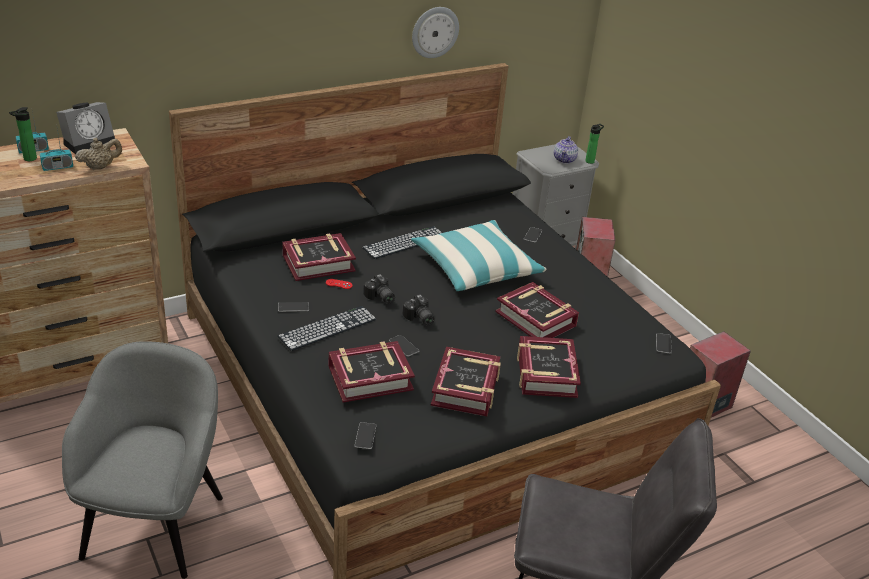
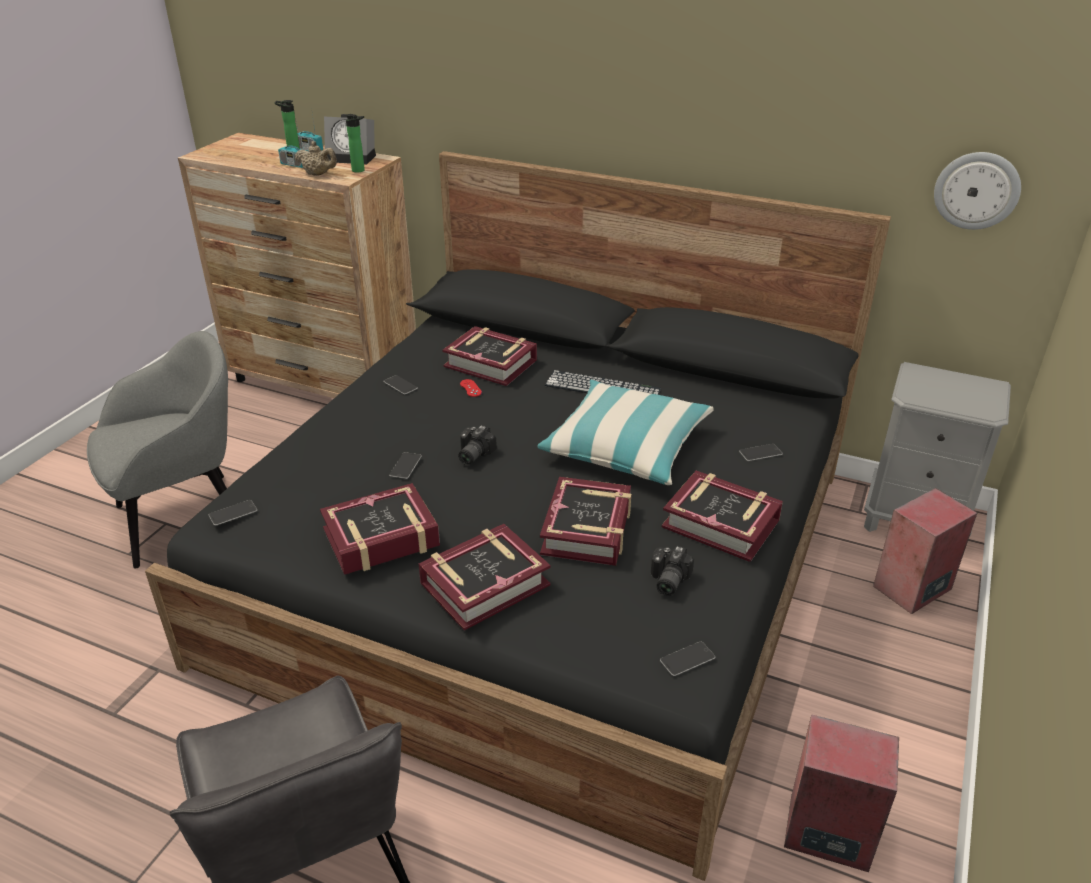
camera: 55 degrees right, 0 degrees up
keyboard [278,306,376,351] -> none
book [329,341,415,402] -> book moved to [662,470,783,562]
camera [363,274,395,304] -> camera moved to [651,546,694,596]
wall clock [412,7,459,58] -> wall clock moved to [934,152,1021,230]
teapot [554,136,578,164] -> none
bottle [585,124,604,164] -> bottle moved to [346,114,365,173]

